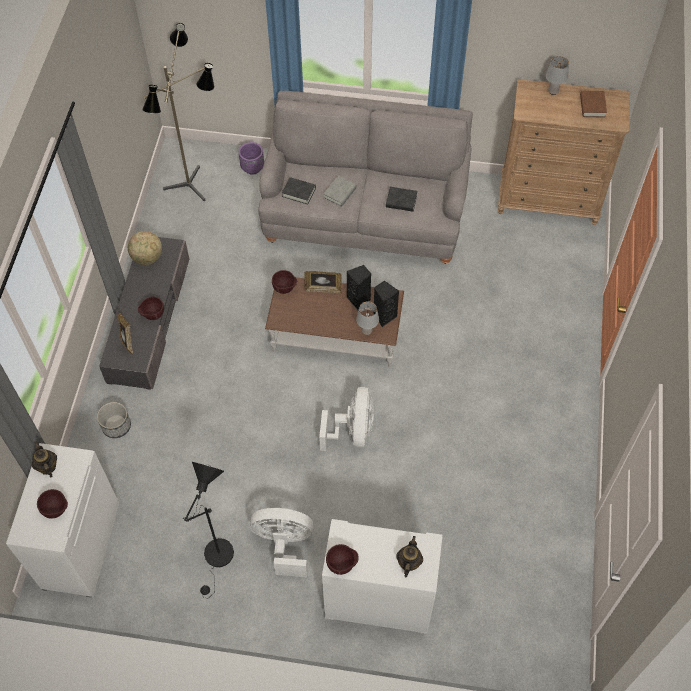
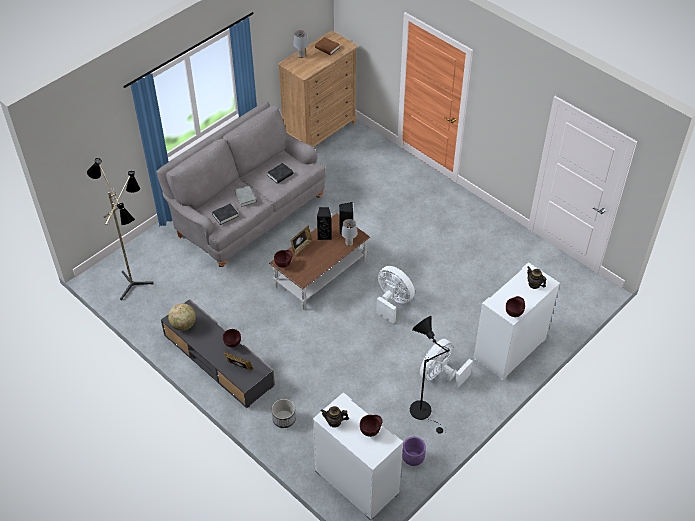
camera: 55 degrees left, 10 degrees down
purple planter [239,142,264,175] -> purple planter moved to [402,437,426,466]

